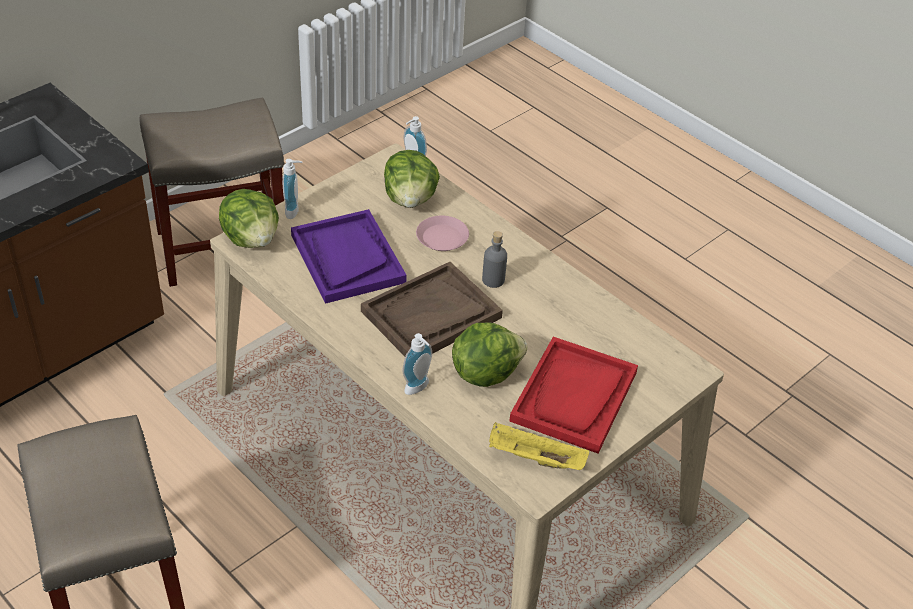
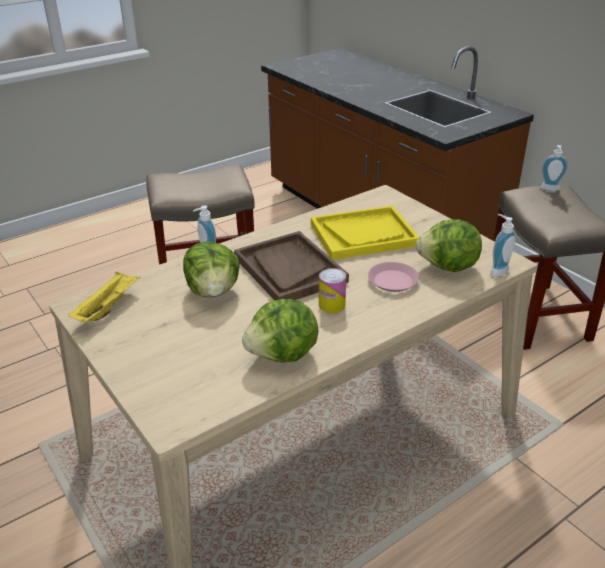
camera: 100 degrees right, 10 degrees down
lettuce [219,189,279,248] -> lettuce moved to [242,299,318,362]
soap dispenser [282,159,303,219] -> soap dispenser moved to [541,145,568,191]
purple tray [291,209,407,304] -> yellow tray [311,205,419,260]
grey bottle [482,231,507,288] -> can [319,268,346,313]
red tray [509,337,638,454] -> none

